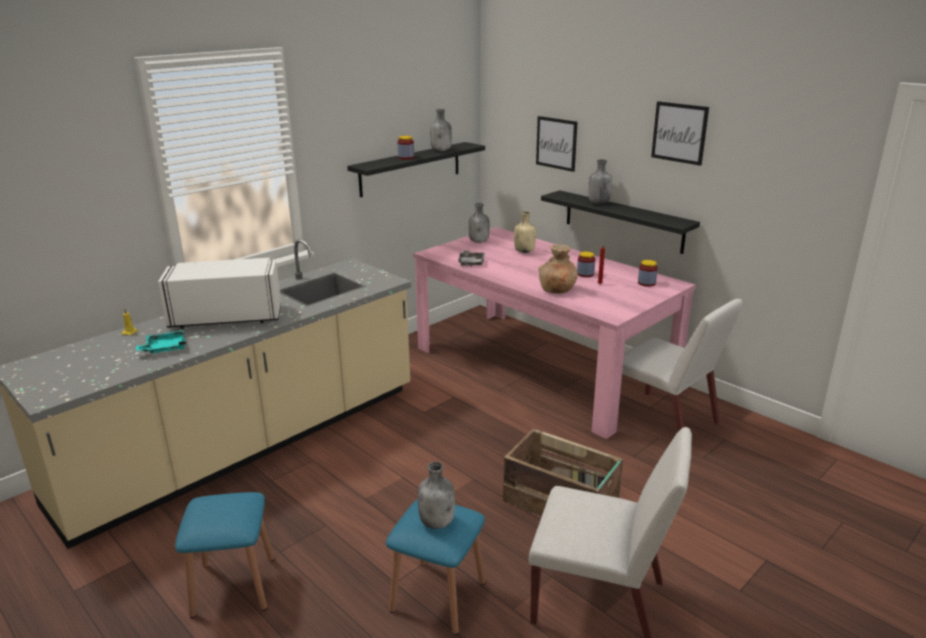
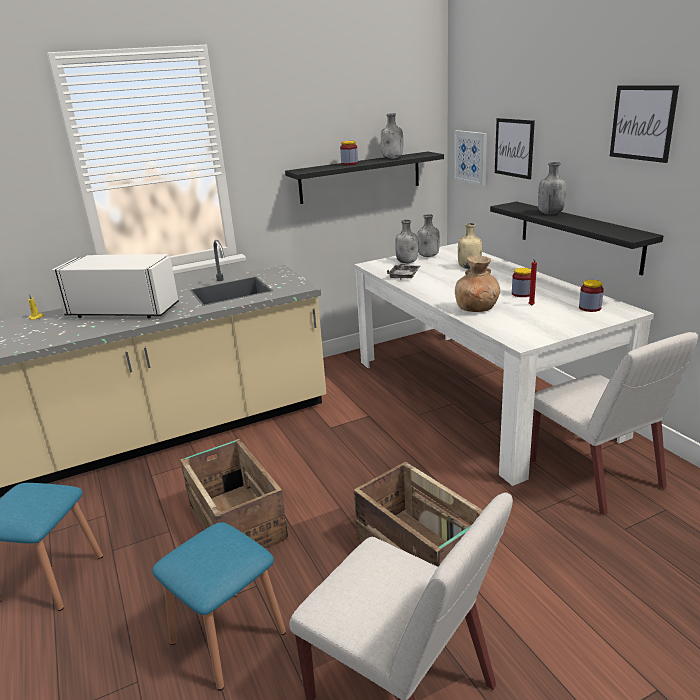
camera: 20 degrees right, 0 degrees up
turquoise tray [136,330,186,354] -> none
pink dining table [413,227,696,439] -> white dining table [354,243,654,486]
grey bottle [418,462,455,529] -> grey bottle moved to [395,220,418,263]
none -> crate [180,439,288,548]
none -> picture [454,130,487,186]

